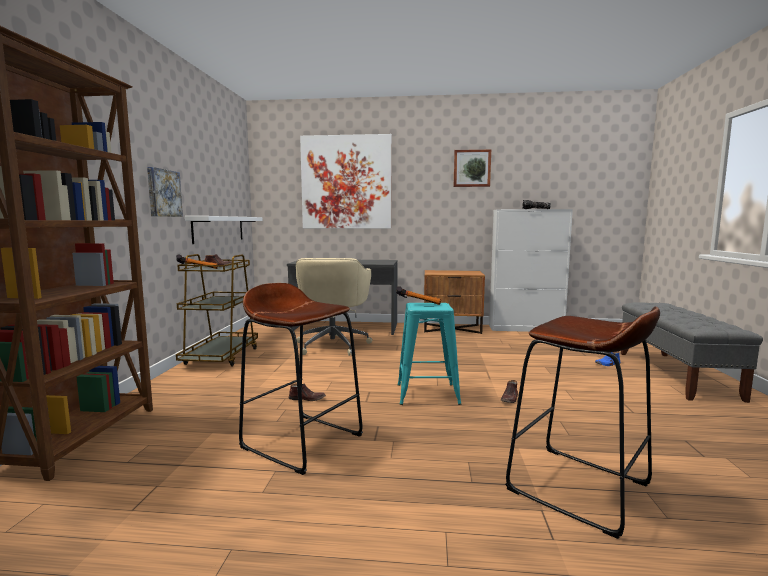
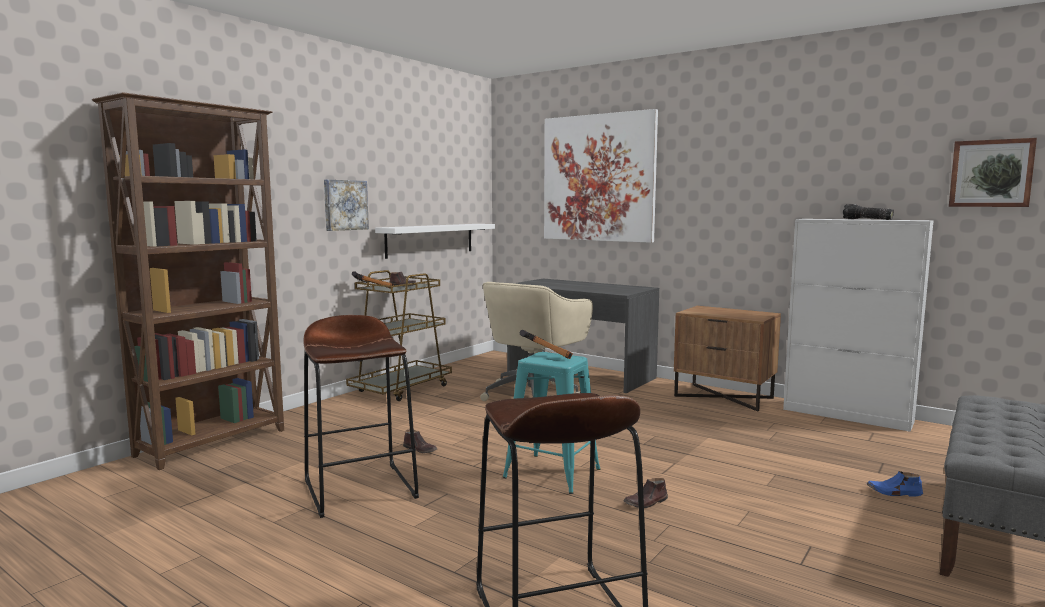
camera: 30 degrees right, 0 degrees up
picture [454,149,491,187] -> picture moved to [949,138,1037,207]

